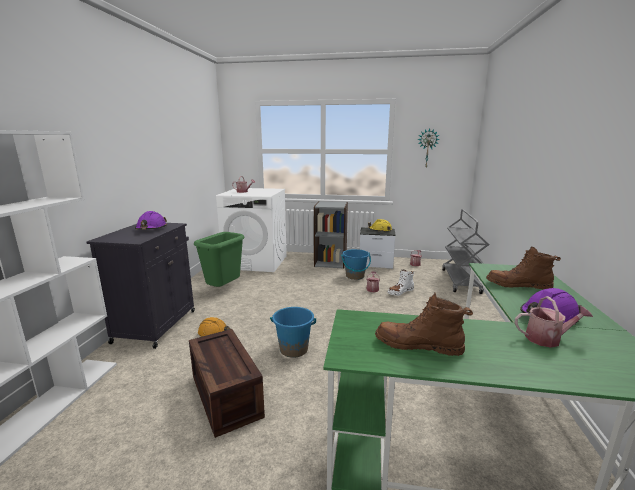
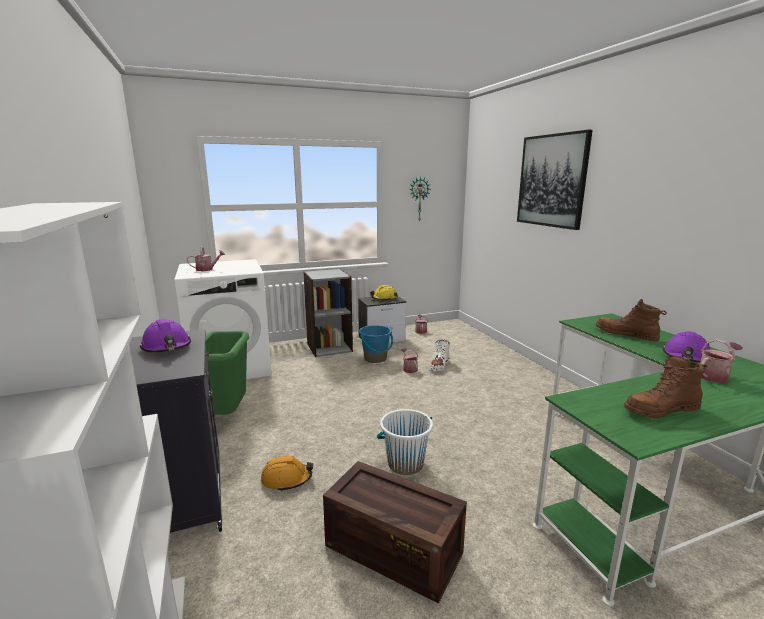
camera: 30 degrees left, 0 degrees up
blue bucket [270,307,316,358] -> white bucket [377,409,433,475]
grey cart [442,209,489,294] -> none
brown boot [486,247,561,289] -> brown boot turned 60 degrees clockwise [596,299,667,341]
none -> picture [517,130,593,230]

